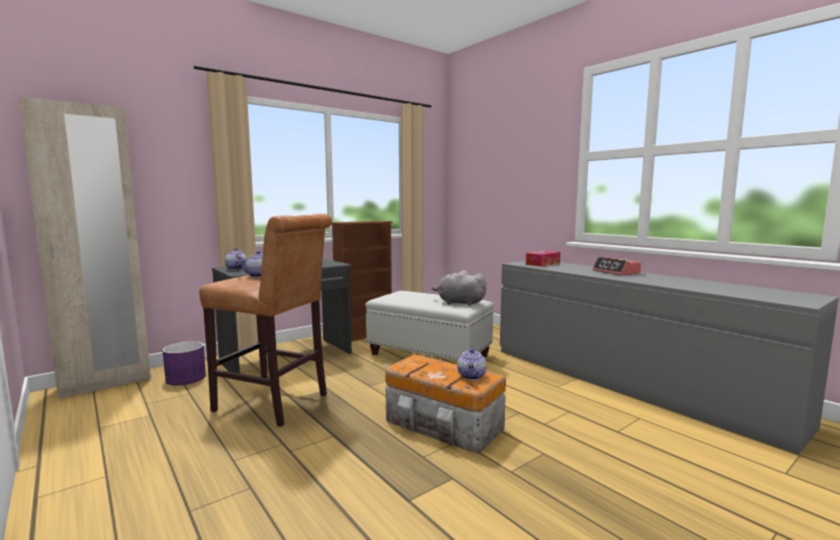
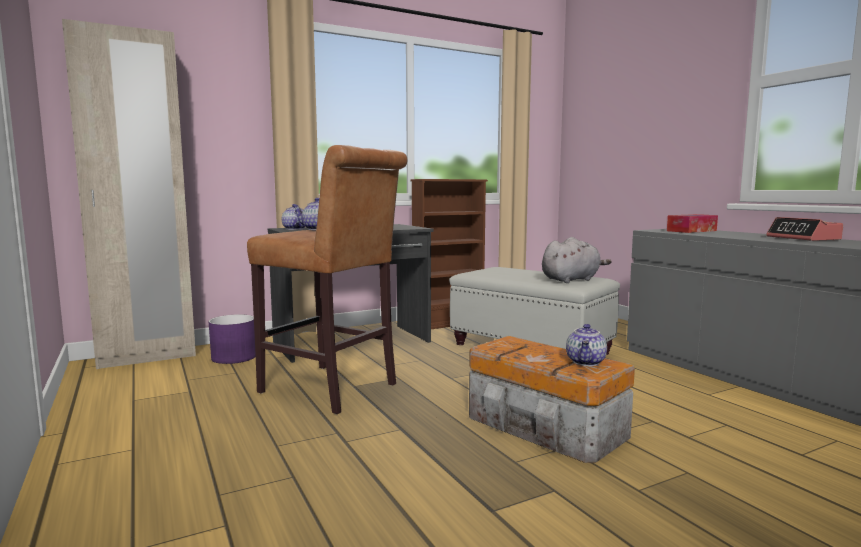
camera: 10 degrees right, 0 degrees up
grey plush toy [432,270,487,306] -> grey plush toy turned 120 degrees clockwise [542,237,612,283]

